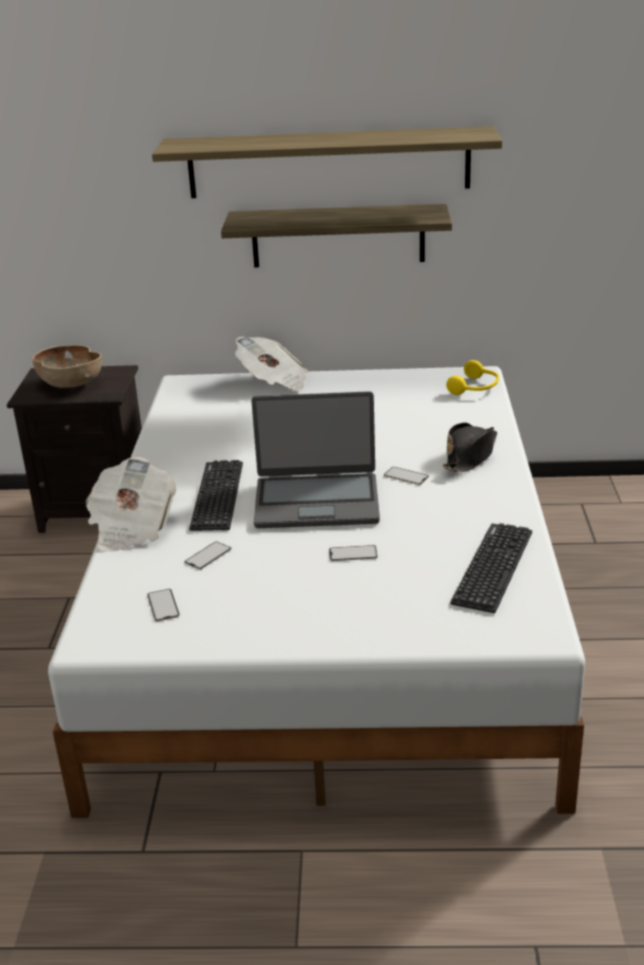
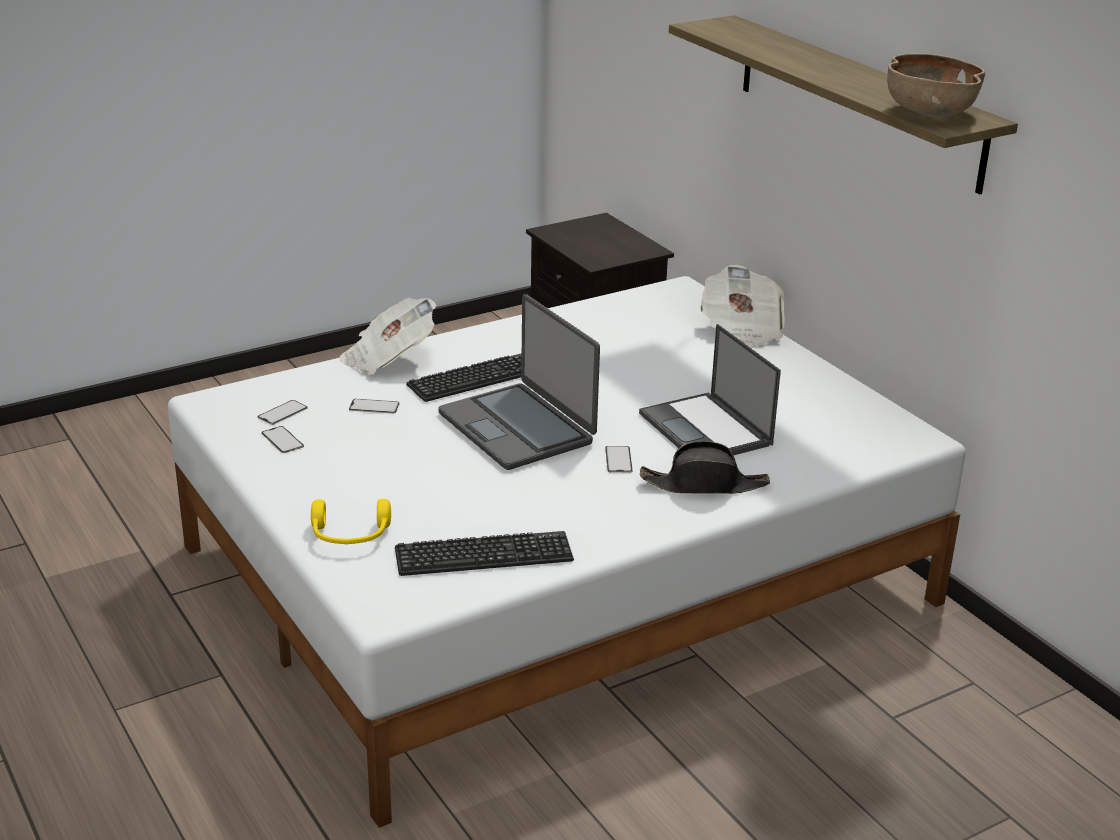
camera: 55 degrees right, 0 degrees up
brown bowl [32,345,102,388] -> brown bowl moved to [887,53,985,117]
shelf [221,204,452,267] -> none
phone [329,545,377,561] -> phone moved to [261,426,304,453]
yellow headphones [446,360,499,395] -> yellow headphones moved to [311,499,391,544]
none -> laptop [639,324,781,455]

